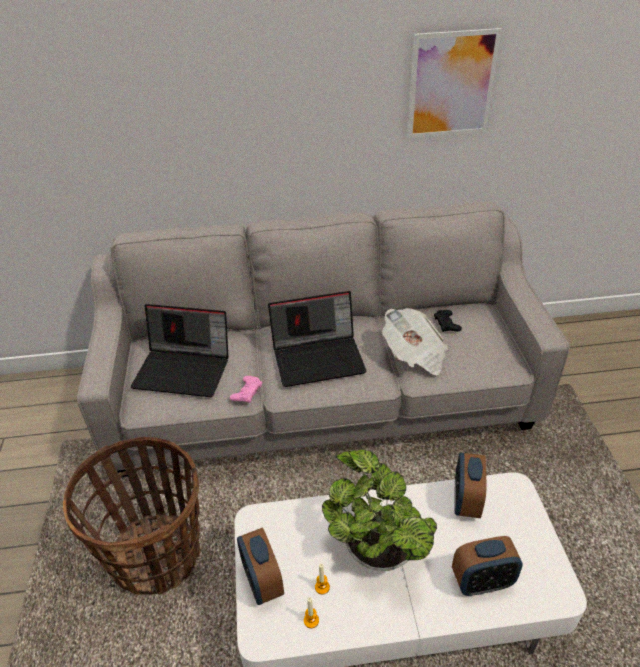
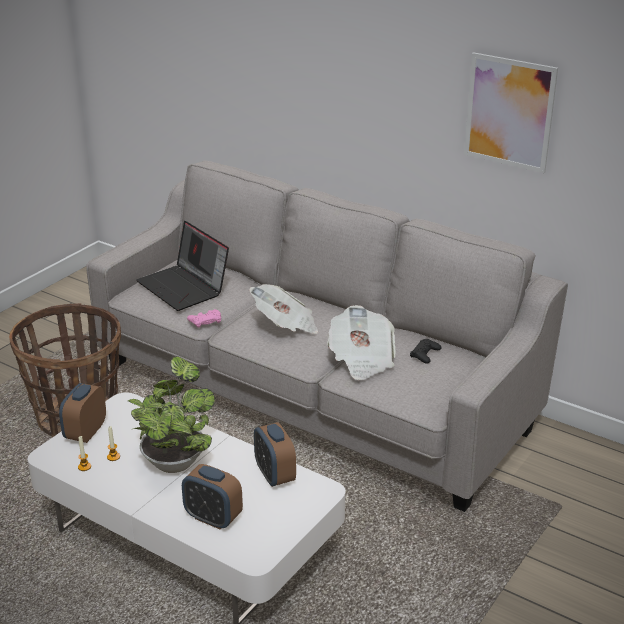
camera: 40 degrees right, 10 degrees down
laptop [268,291,366,387] -> newspaper [249,284,319,334]
alarm clock [454,453,487,518] -> alarm clock turned 75 degrees counterclockwise [254,422,296,487]

